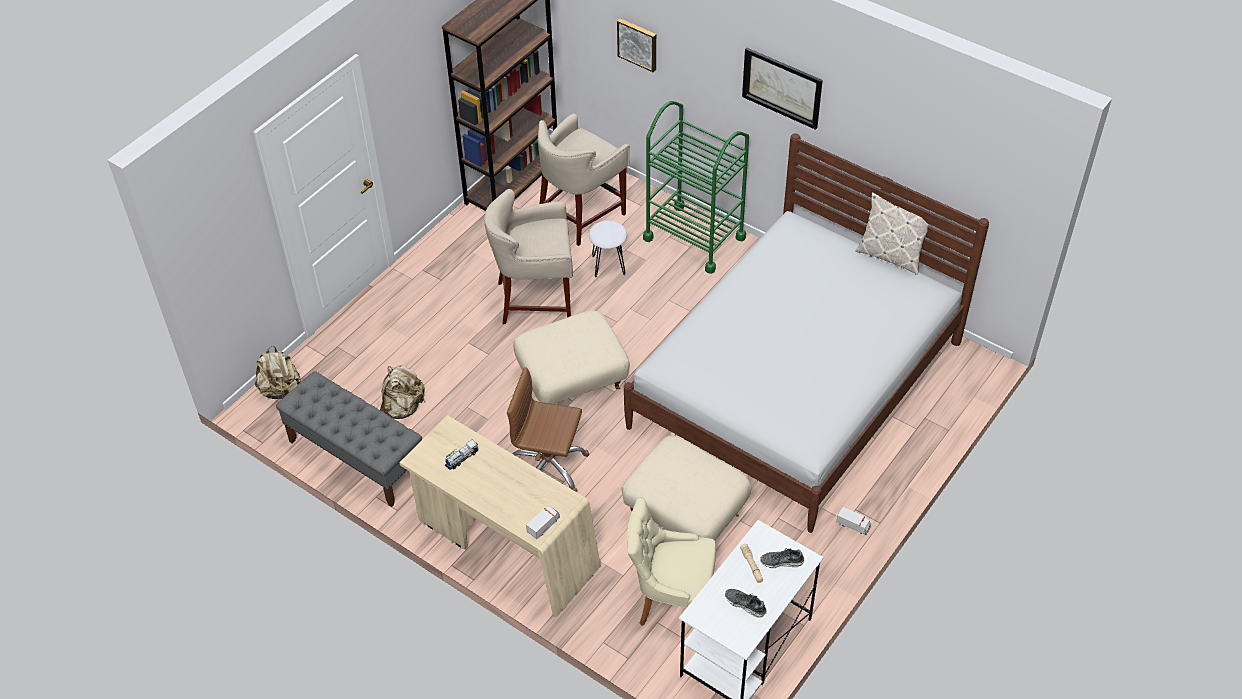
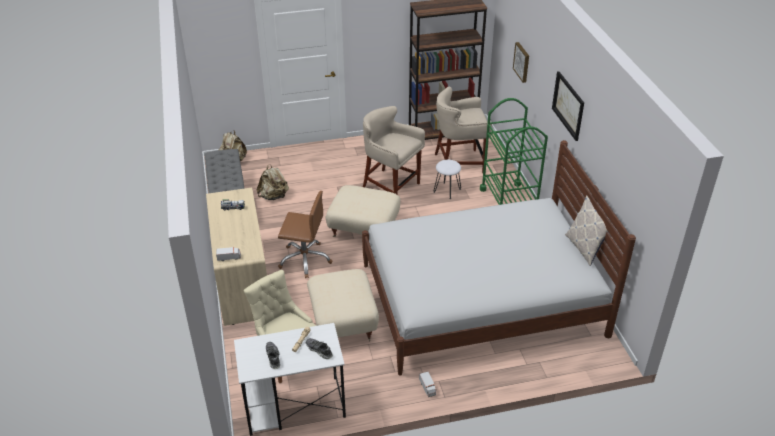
camera: 40 degrees right, 10 degrees down
brown office chair [507,367,589,492] -> brown office chair turned 135 degrees clockwise [278,191,333,278]

